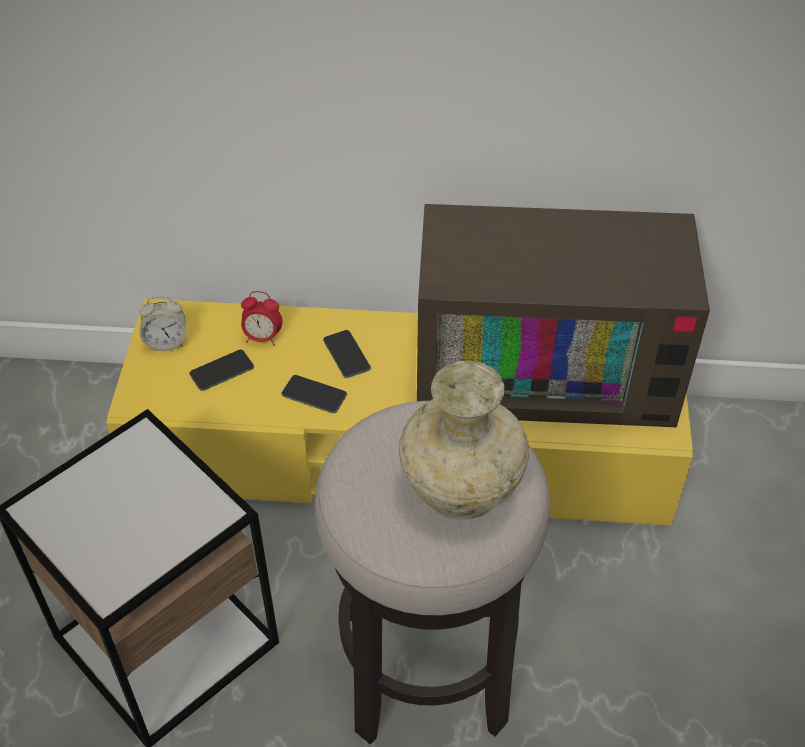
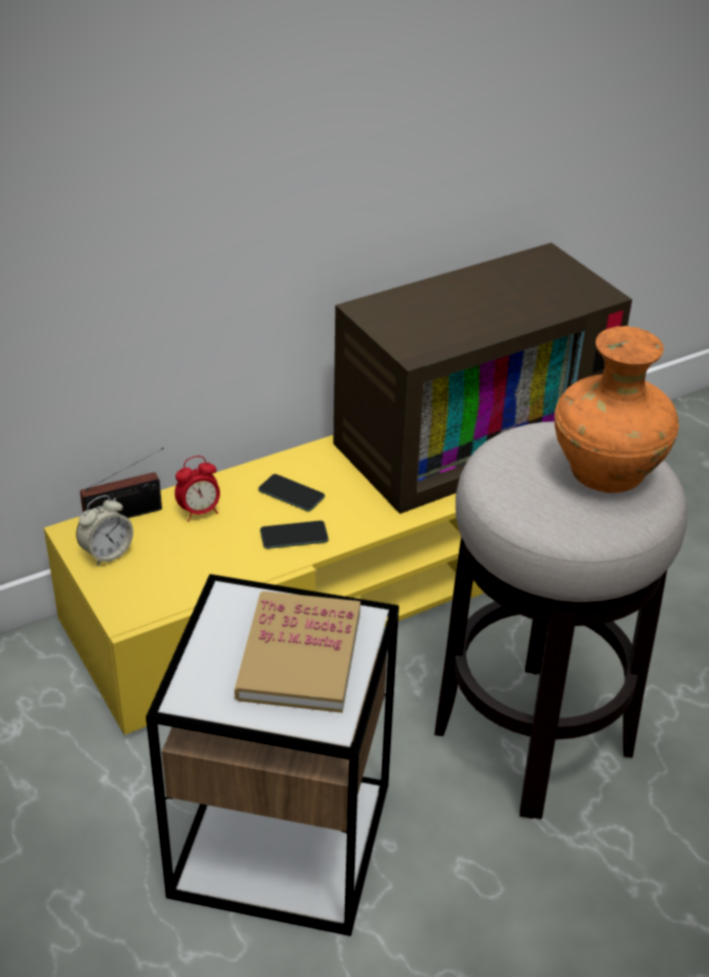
camera: 35 degrees left, 10 degrees down
phone [189,350,254,391] -> none
beige vase [399,361,529,520] -> orange vase [554,326,679,493]
none -> radio [80,448,164,518]
none -> book [234,591,361,713]

